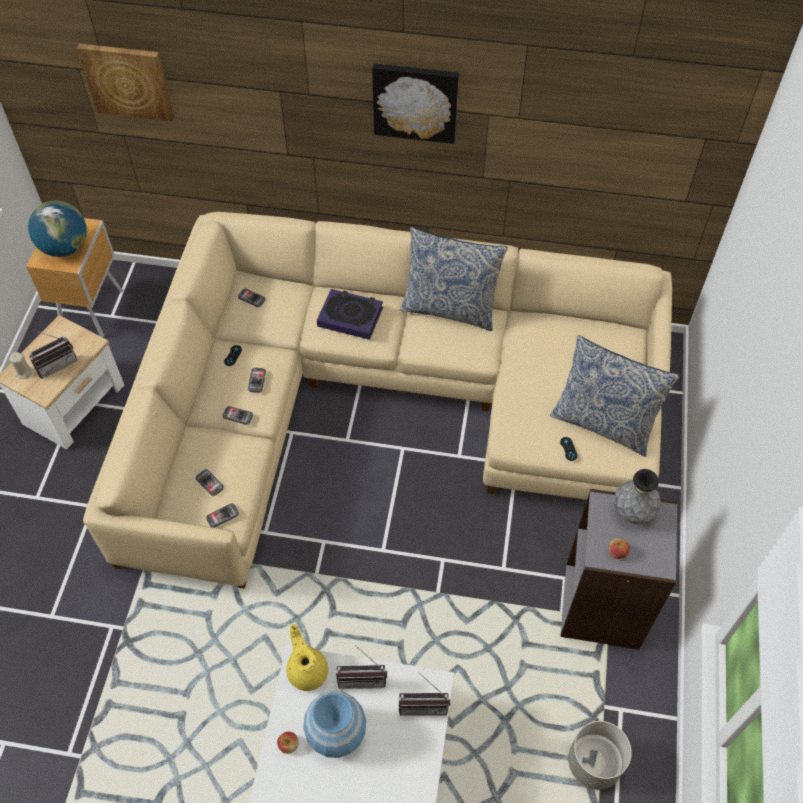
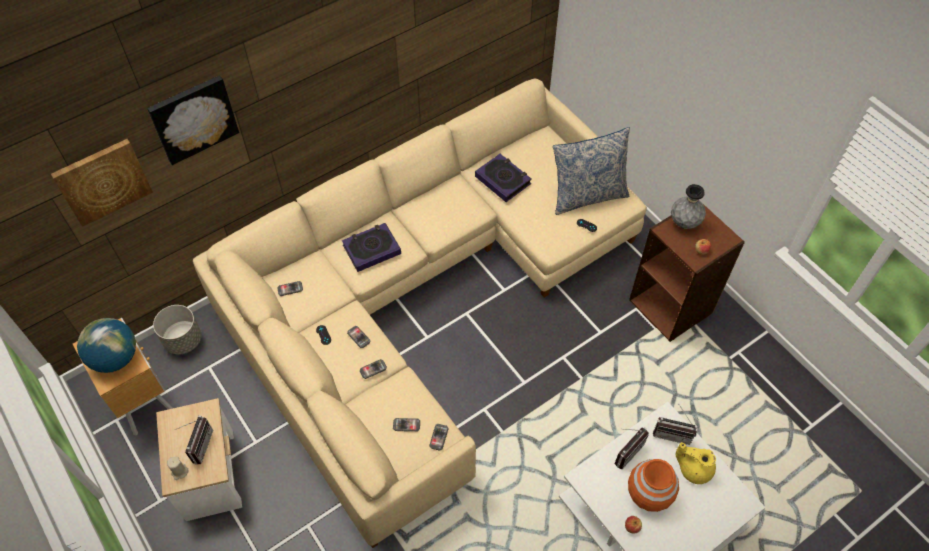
camera: 45 degrees left, 0 degrees up
yellow teapot [286,624,328,691] -> yellow teapot moved to [676,442,716,484]
blue vase [303,691,366,758] -> orange vase [628,459,679,512]
picture [372,63,459,144] -> picture moved to [147,75,239,165]
radio [399,672,450,716] -> radio turned 60 degrees clockwise [653,405,697,445]
pillow [400,227,508,331] -> none
grey bookcase [560,489,678,650] -> brown bookcase [629,203,745,342]
grey planter [568,721,632,790] -> grey planter moved to [153,305,201,355]
none -> book [475,154,532,202]

